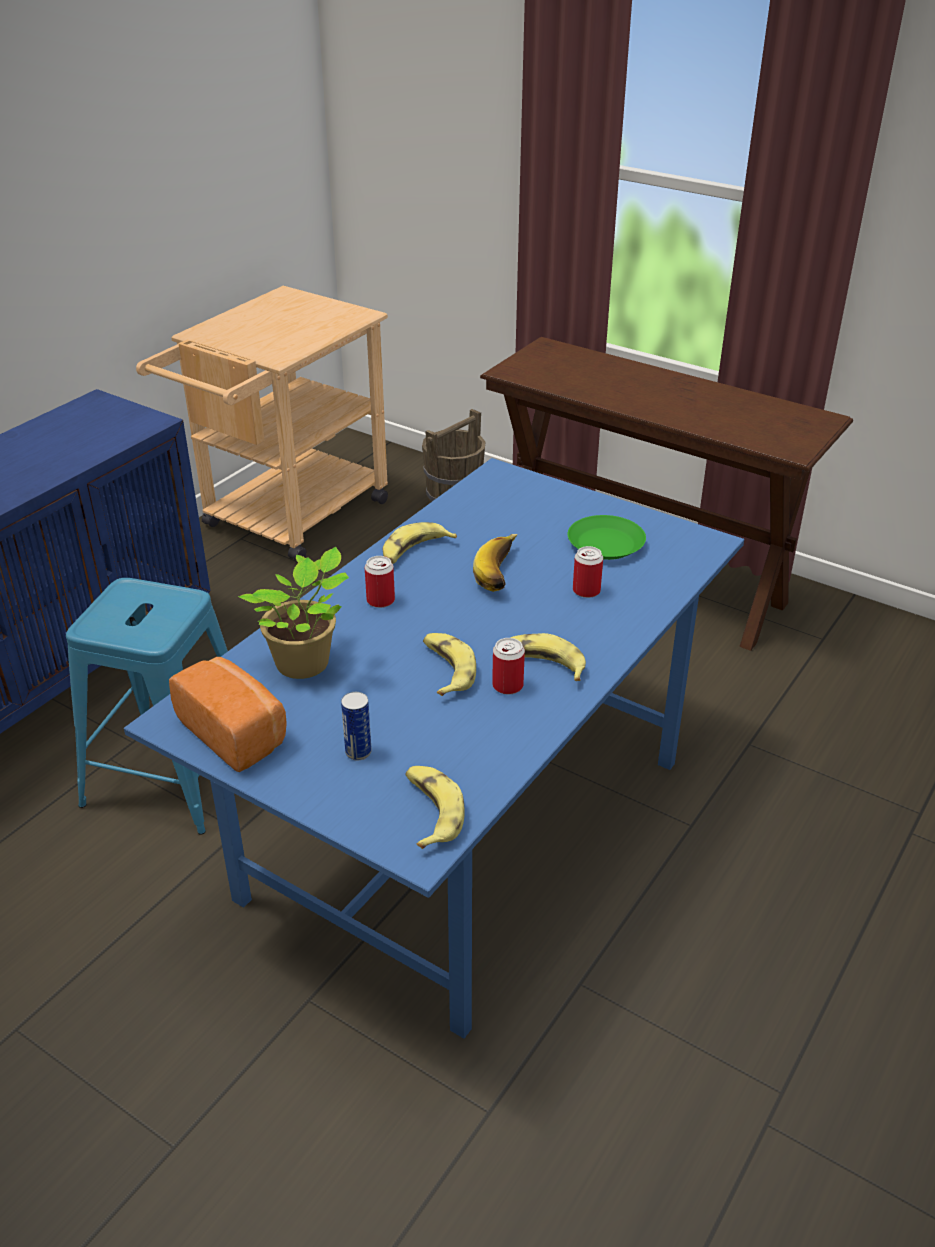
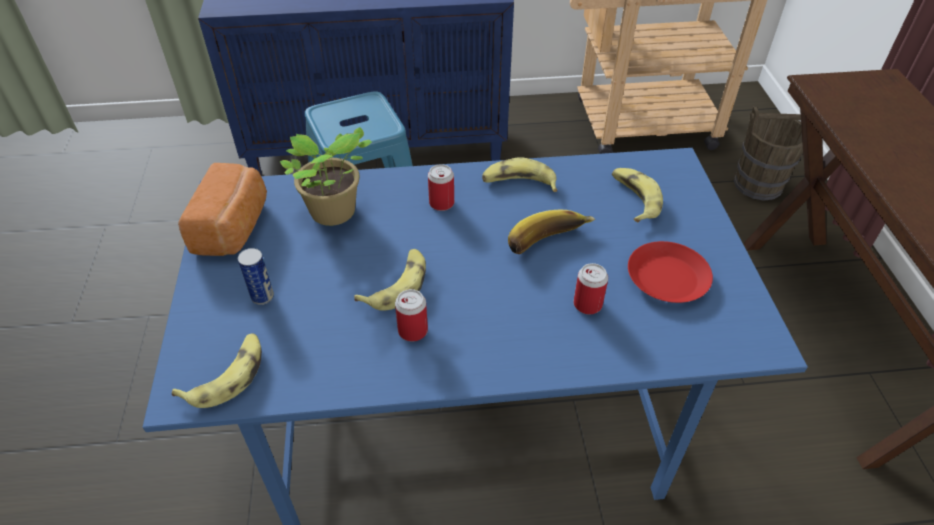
camera: 50 degrees right, 10 degrees up
banana [510,633,586,681] -> banana moved to [612,168,663,222]
green plate [568,515,646,560] -> red plate [628,241,713,303]

